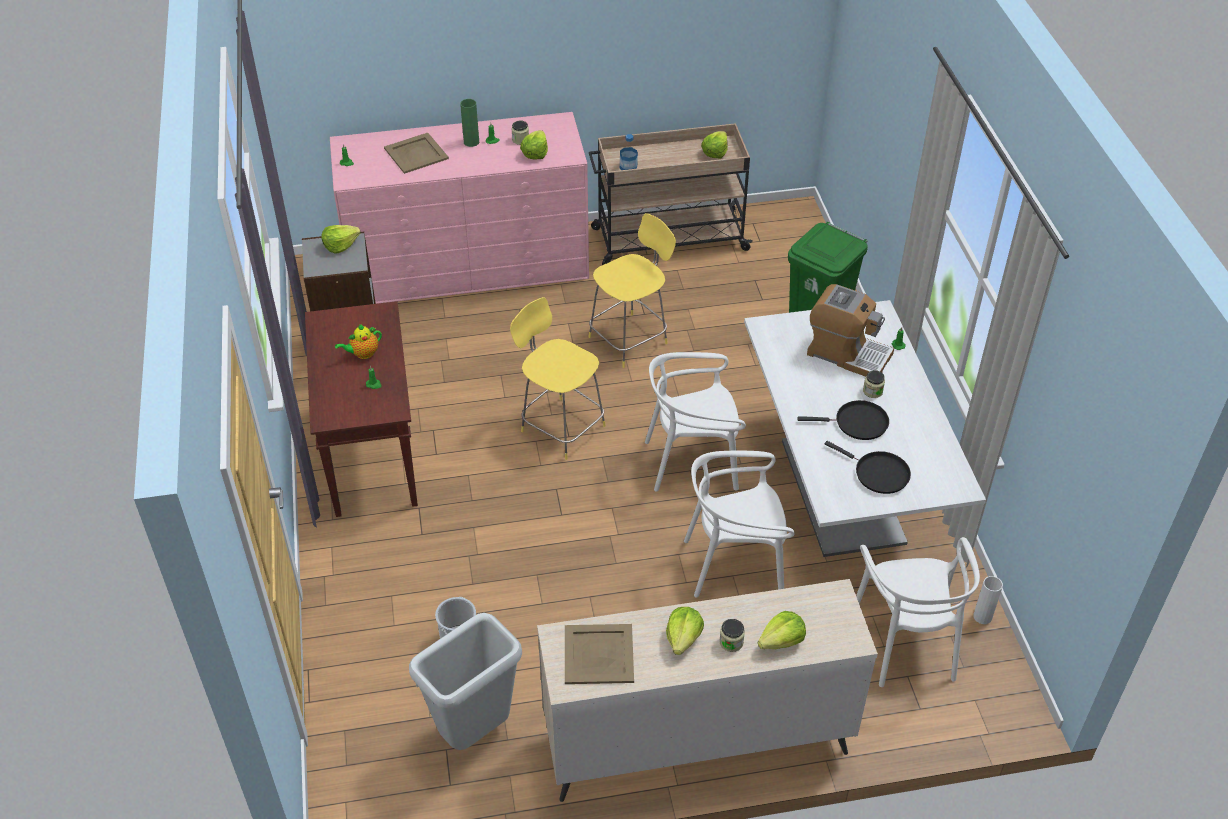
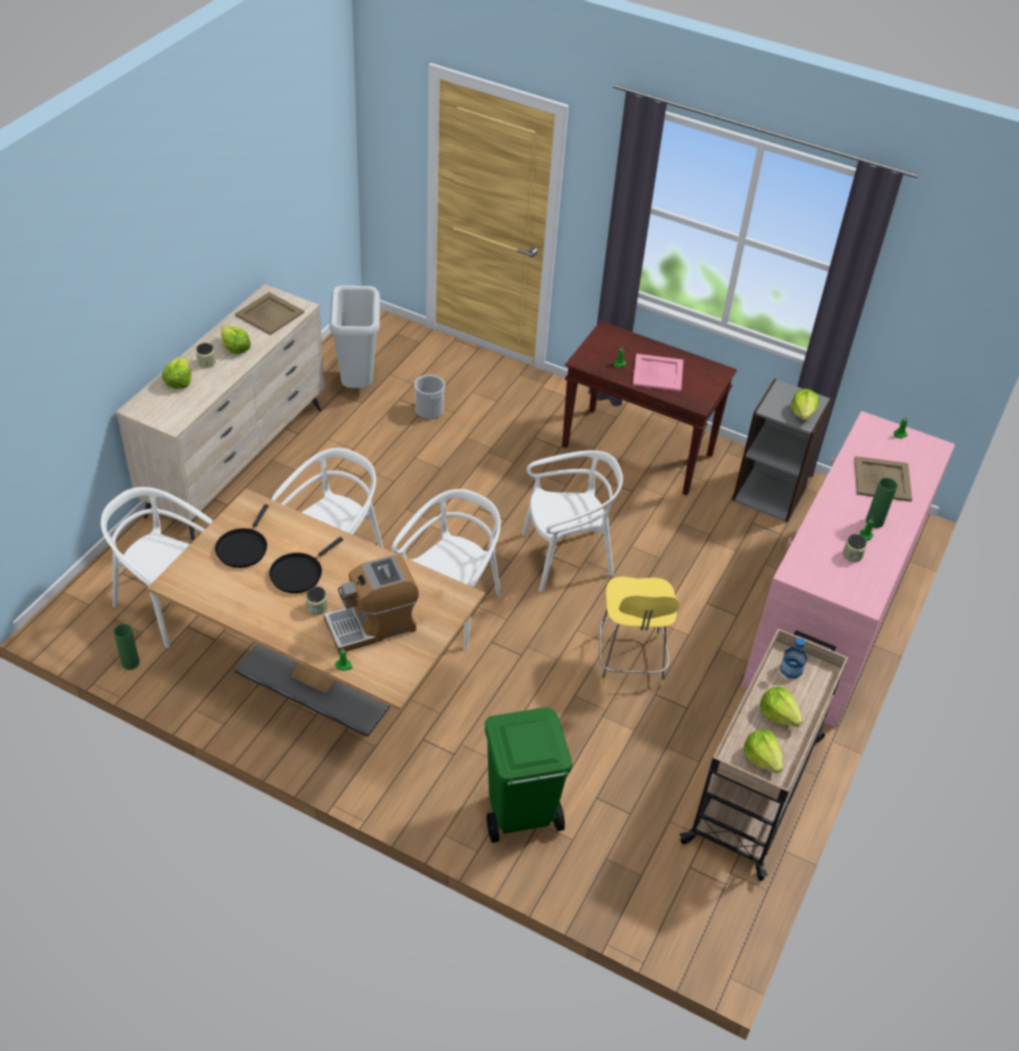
camera: 125 degrees right, 0 degrees up
teapot [335,324,382,359] -> pink tray [633,354,683,392]
yellow stool [510,297,606,460] -> white chair [522,450,623,592]
lettuce [520,130,548,159] -> lettuce moved to [760,687,803,727]
white dining table [744,300,986,557] -> brown dining table [147,488,485,737]
black frying pan [825,441,911,494] -> black frying pan turned 60 degrees counterclockwise [215,504,269,568]
white vase [973,576,1003,624] -> green vase [114,624,140,670]

